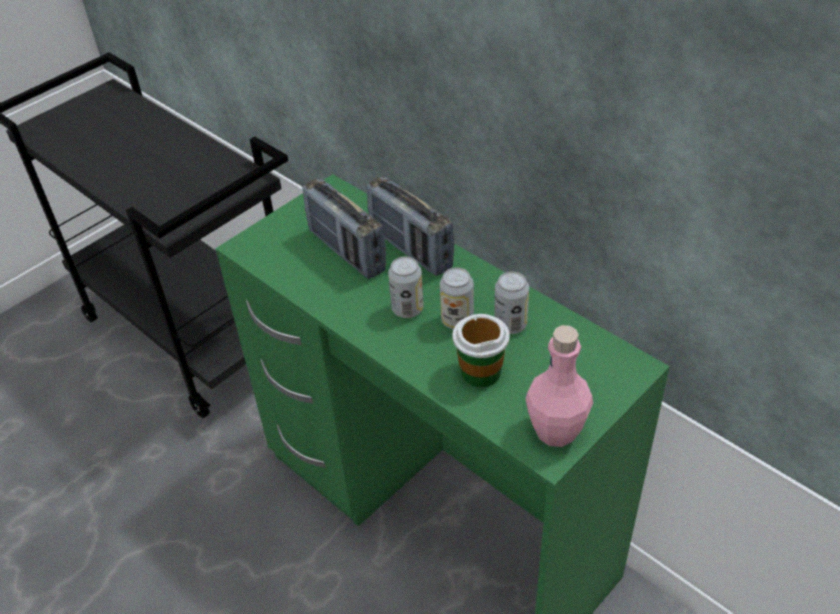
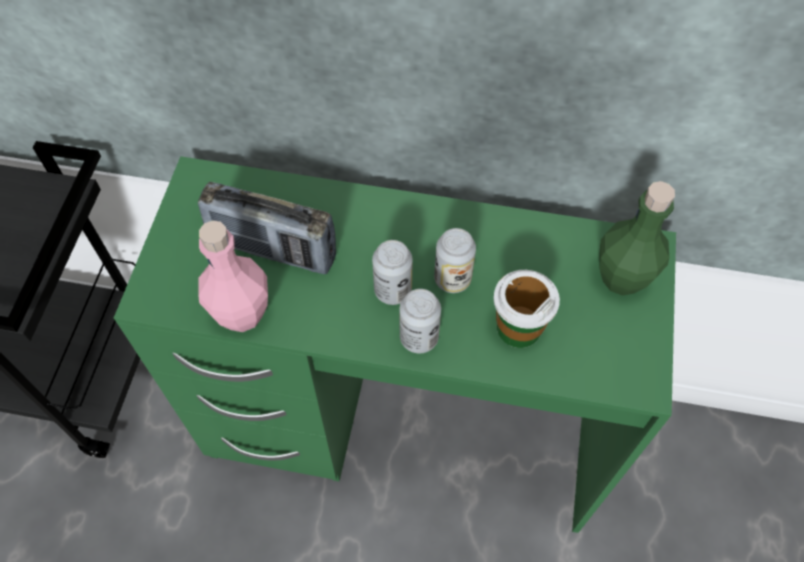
camera: 35 degrees left, 15 degrees up
radio [367,176,454,276] -> none
can [494,271,529,334] -> can moved to [400,289,441,353]
pink bottle [525,325,593,447] -> pink bottle moved to [198,220,268,332]
none -> green bottle [600,181,675,296]

